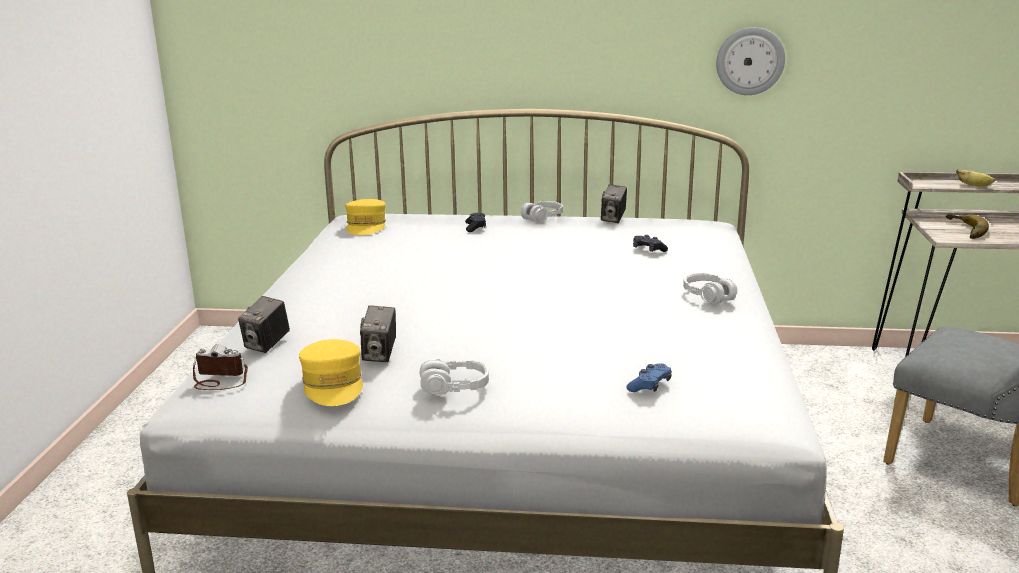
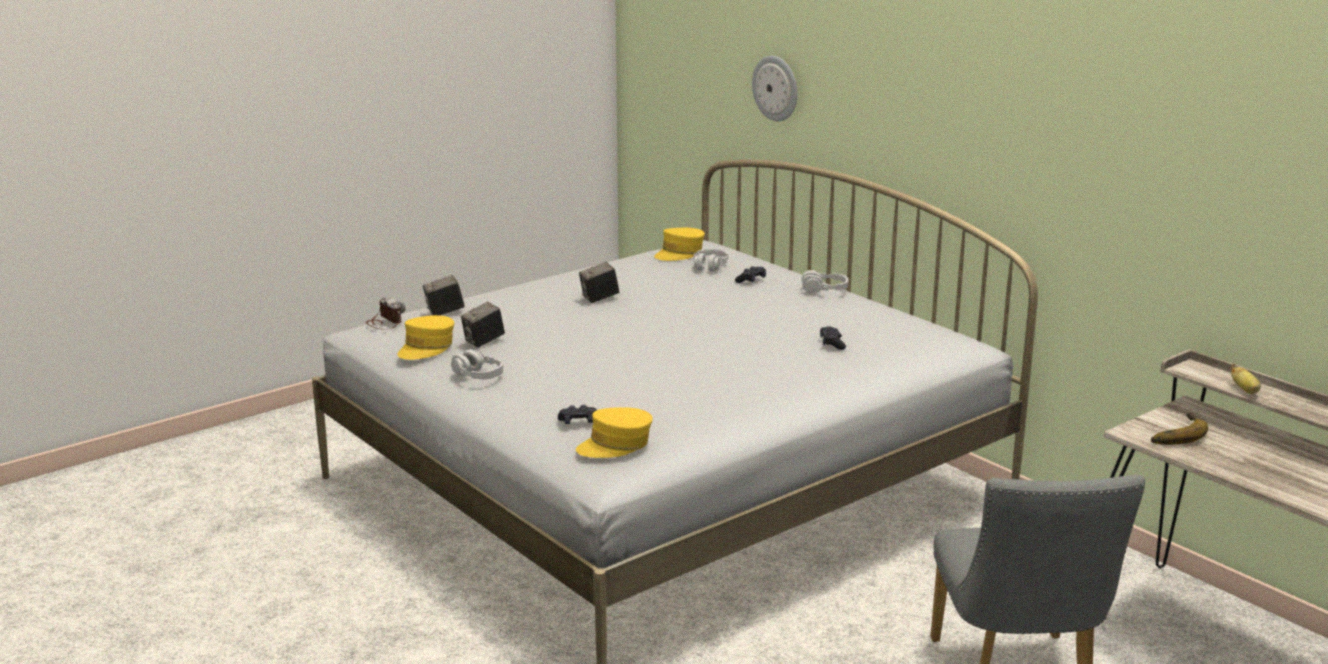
camera: 45 degrees right, 0 degrees up
camera [601,184,627,223] -> camera moved to [579,262,619,303]
blue game controller [627,363,672,392] -> black game controller [558,405,597,424]
grey headphones [683,273,737,304] -> grey headphones moved to [693,248,728,272]
wall clock [716,27,785,95] -> wall clock moved to [752,56,797,122]
none -> yellow cap [576,407,653,458]

